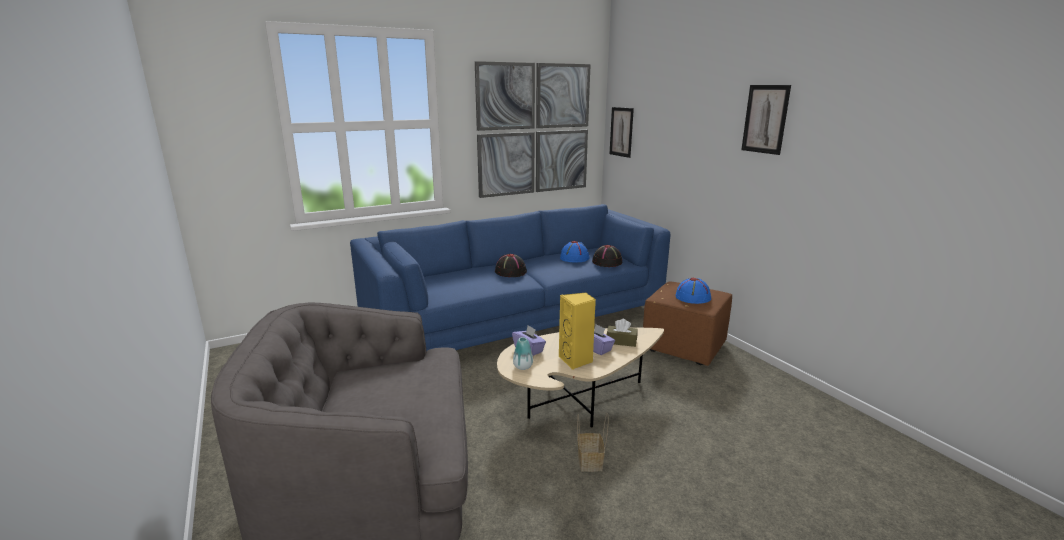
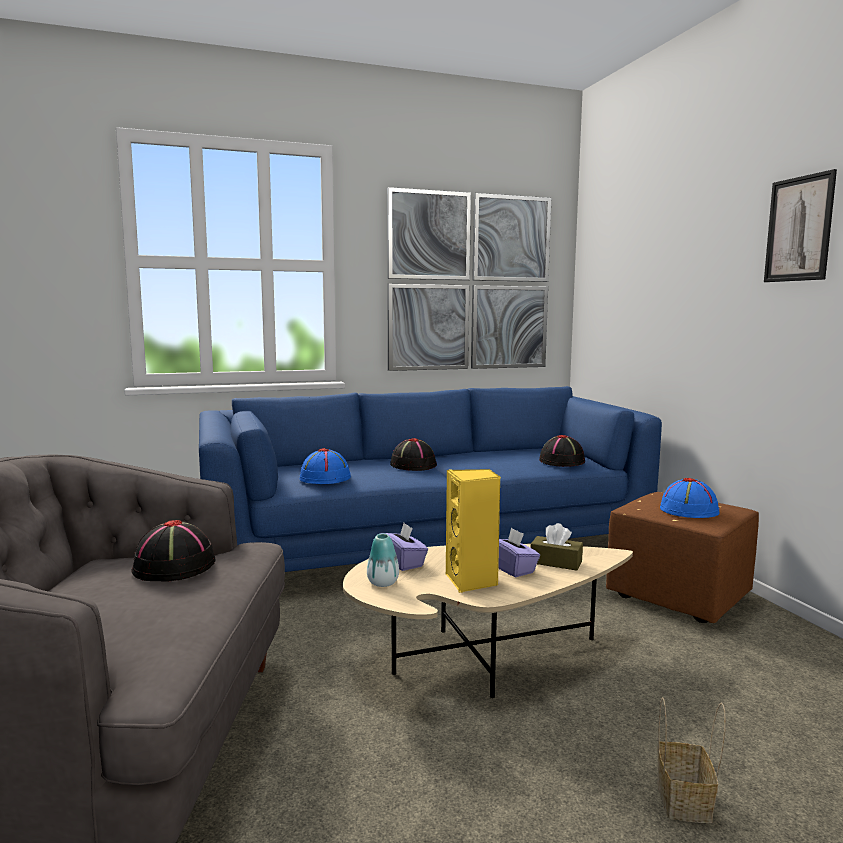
camera: 10 degrees right, 10 degrees down
blue hat [560,241,590,262] -> blue hat moved to [300,448,351,484]
basket [577,413,608,472] -> basket moved to [657,697,726,823]
picture [610,107,634,158] -> none
none -> black hat [132,520,216,582]

